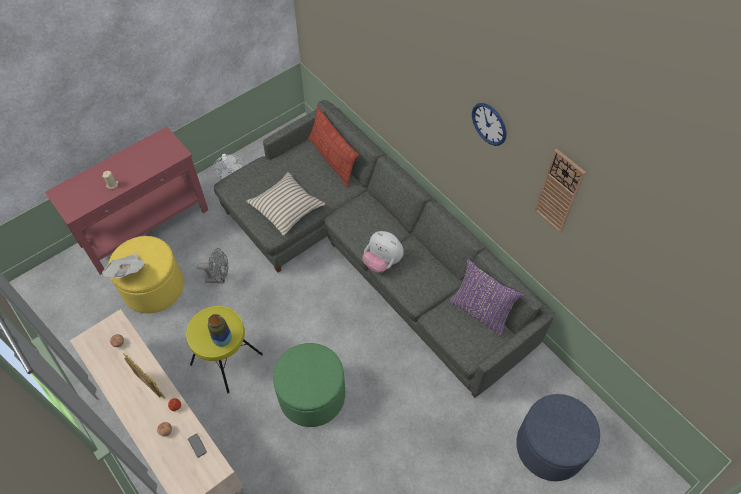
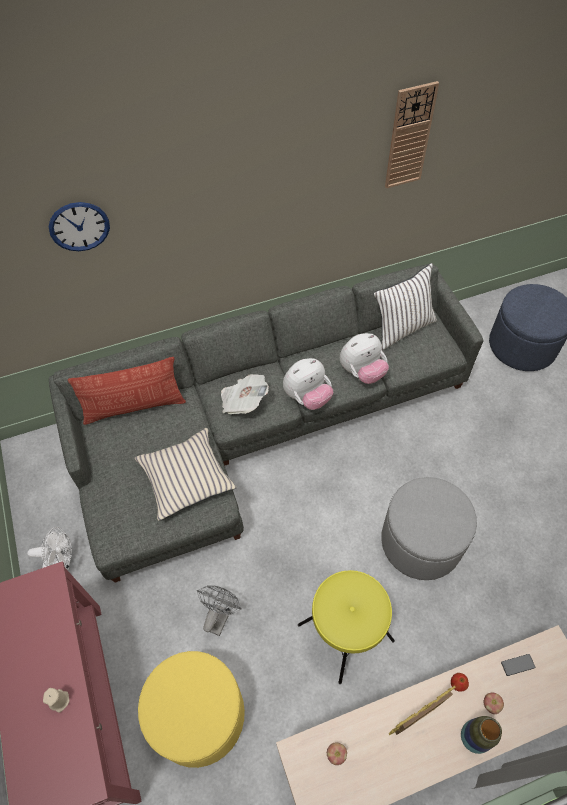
camera: 70 degrees left, 0 degrees up
newspaper [102,253,145,279] -> newspaper moved to [221,374,269,414]
vase [208,314,232,347] -> vase moved to [461,716,502,754]
green ottoman [273,343,345,427] -> grey ottoman [381,477,477,580]
purple pillow [449,259,524,337] -> white pillow [374,263,437,350]
wall clock [472,103,507,146] -> wall clock moved to [49,202,110,251]
none -> plush toy [340,333,389,384]

